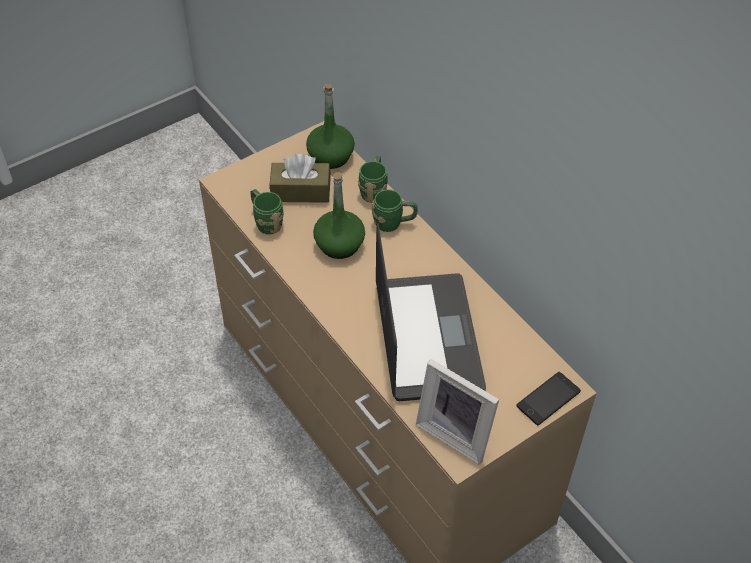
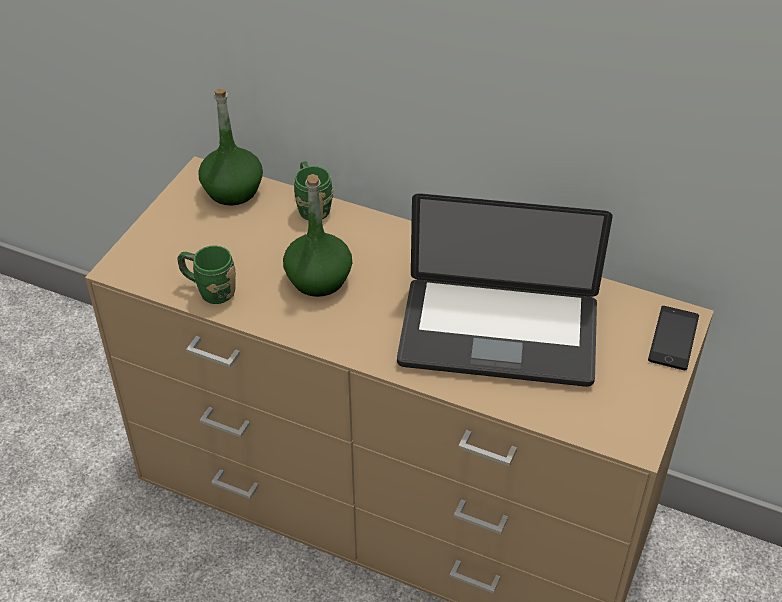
camera: 30 degrees left, 5 degrees down
brown tissue box [269,154,331,203] -> none
green mug [372,189,418,232] -> none
laptop [376,224,486,401] -> laptop turned 135 degrees clockwise [397,193,613,387]
picture frame [416,359,499,464] -> none

